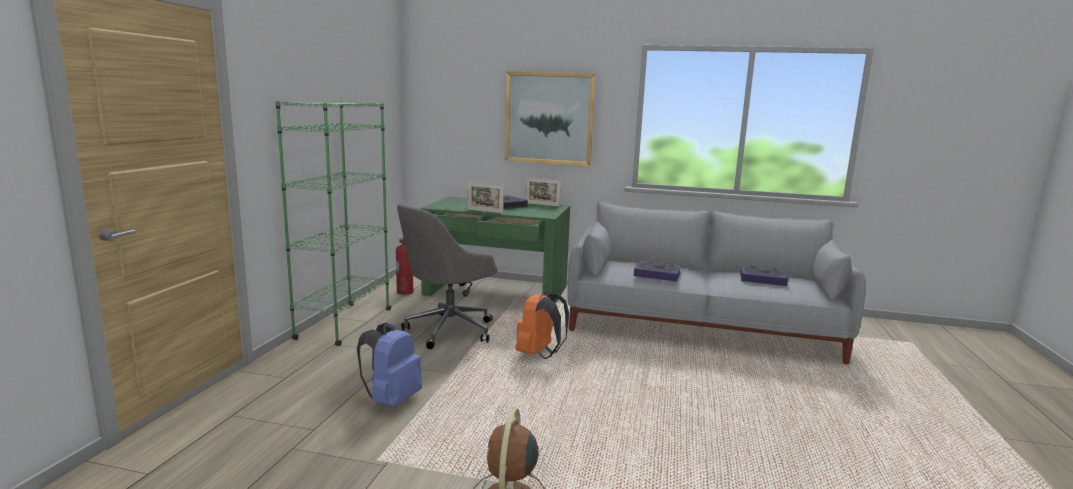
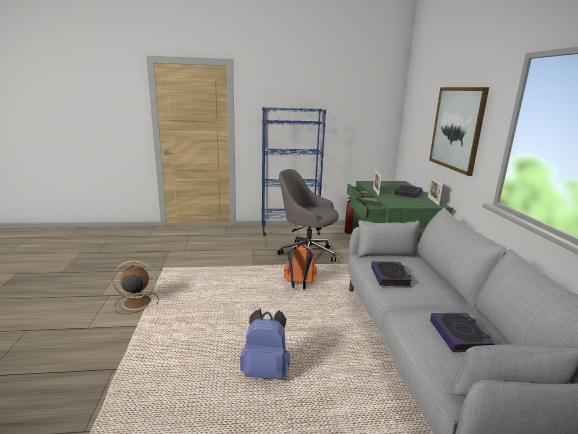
camera: 70 degrees right, 5 degrees up
green bookcase [276,101,391,346] -> blue bookcase [262,107,326,236]
blue backpack [357,322,422,407] -> blue backpack moved to [240,309,290,380]

